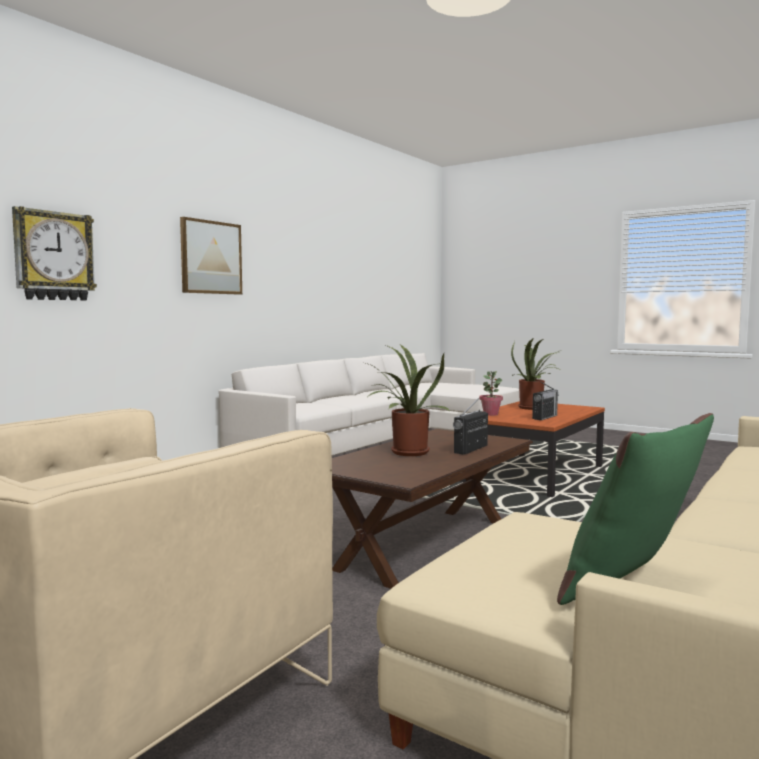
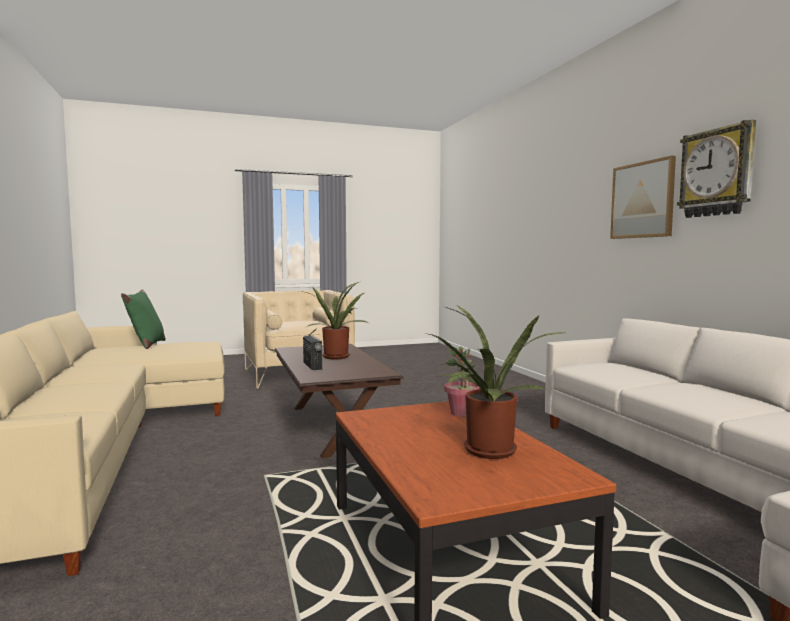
camera: 125 degrees right, 0 degrees up
wall clock [12,206,97,301] -> wall clock moved to [677,120,756,218]
radio [532,381,559,420] -> none

